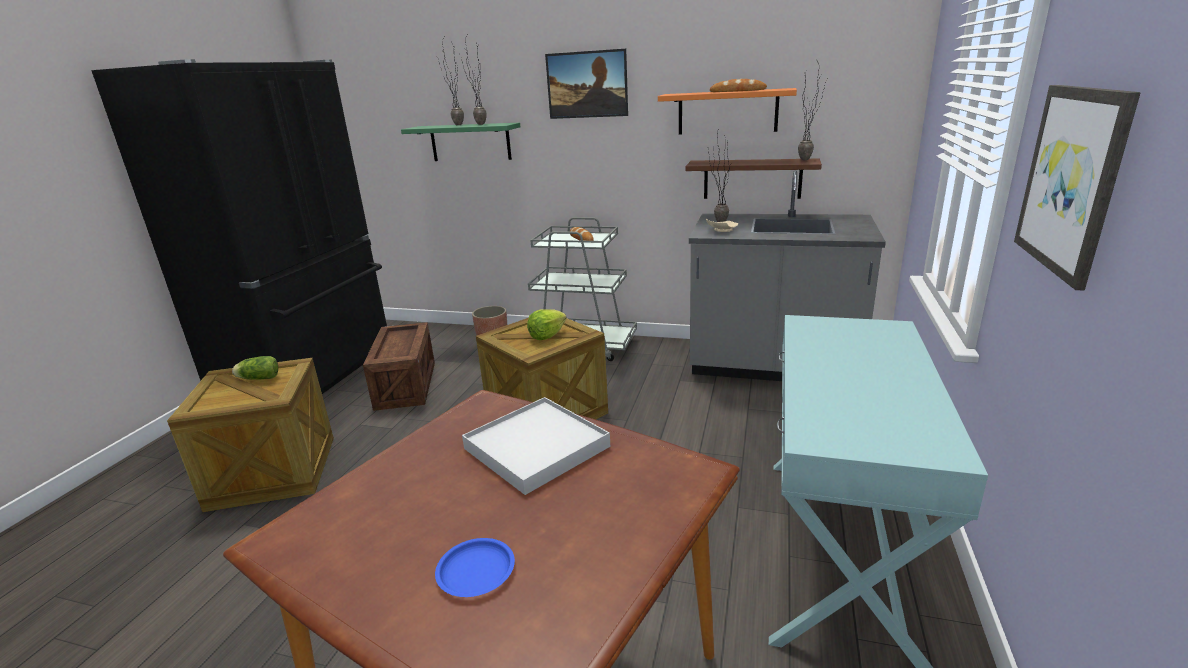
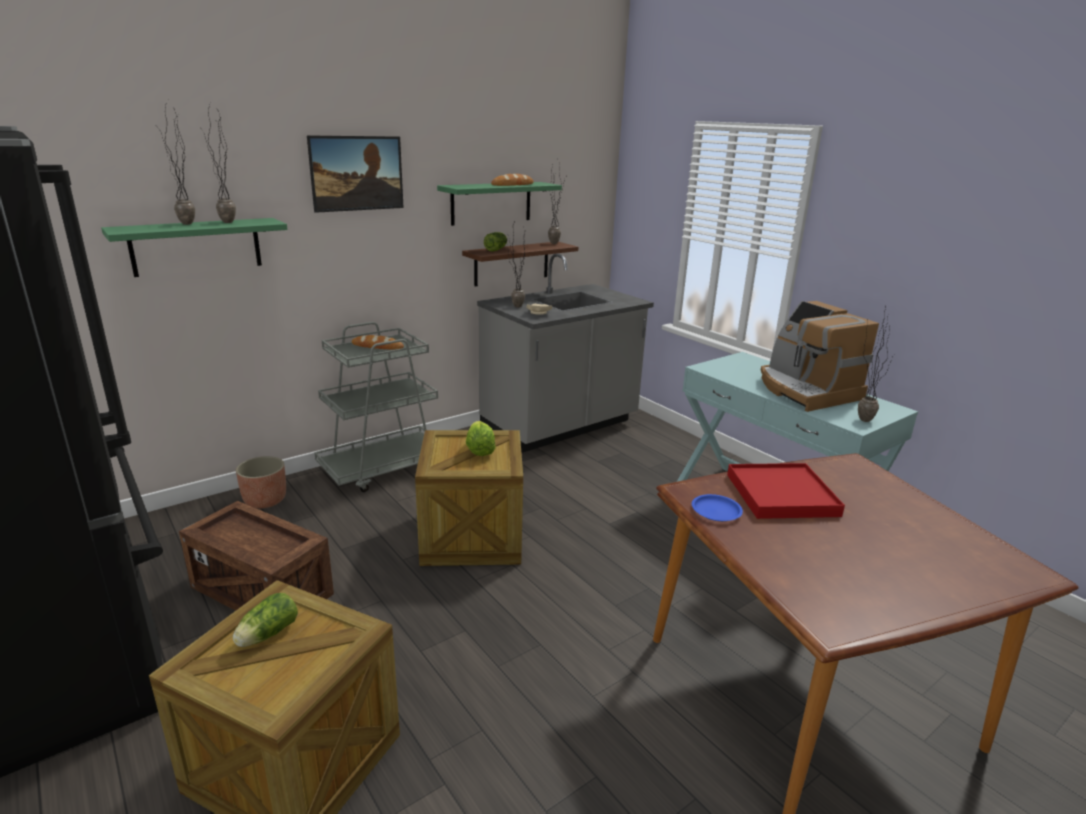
camera: 55 degrees left, 0 degrees up
blue plate [435,538,515,597] -> blue plate moved to [692,494,743,521]
white tray [462,397,610,495] -> red tray [727,463,845,519]
orange shelf [658,88,797,135] -> green shelf [437,182,562,226]
picture [1014,85,1141,290] -> none
none -> lettuce [484,232,507,252]
none -> coffee machine [761,301,879,412]
none -> potted plant [858,308,895,422]

